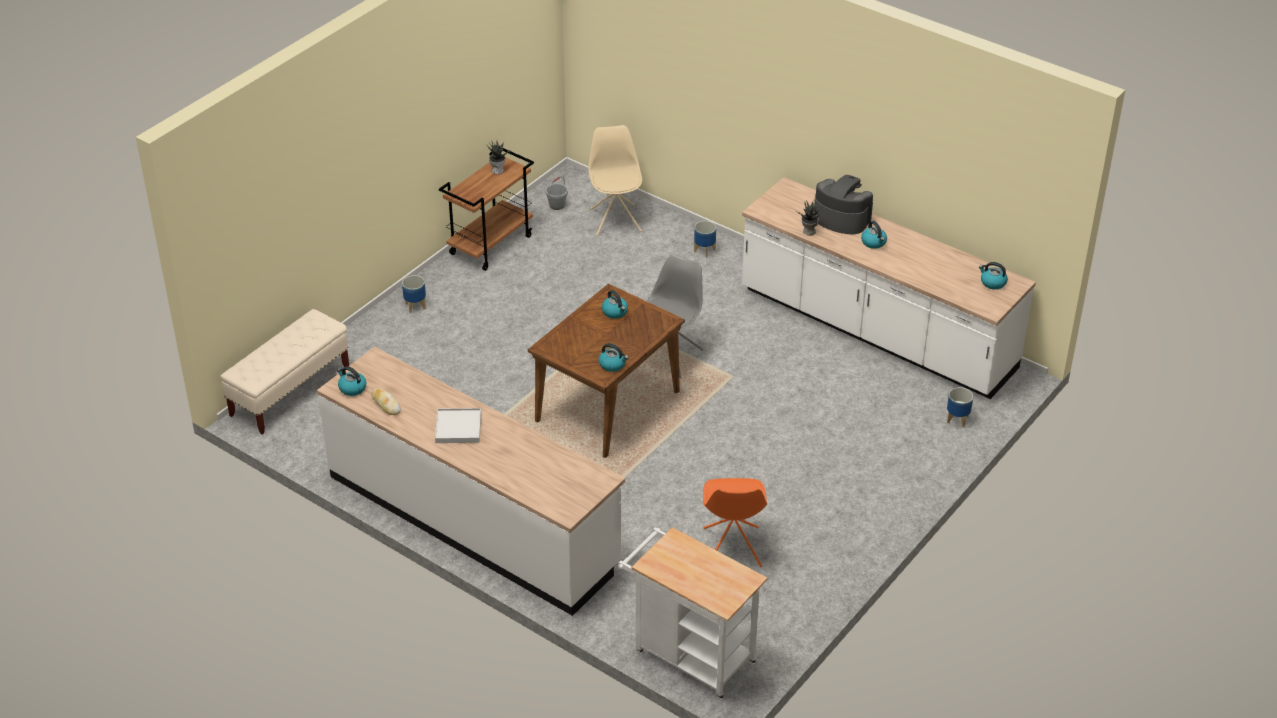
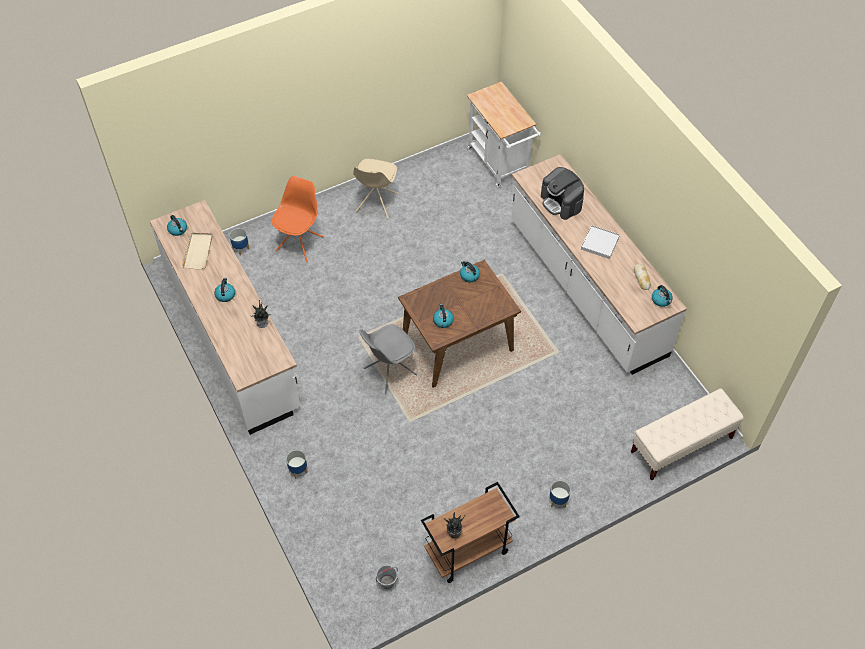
camera: 155 degrees left, 15 degrees up
beige chair [588,125,642,236] -> beige chair moved to [353,159,399,219]
orange chair [703,478,767,567] -> orange chair moved to [272,176,324,262]
coffee machine [814,175,873,235] -> coffee machine moved to [541,167,584,220]
none -> beige tray [182,233,212,269]

